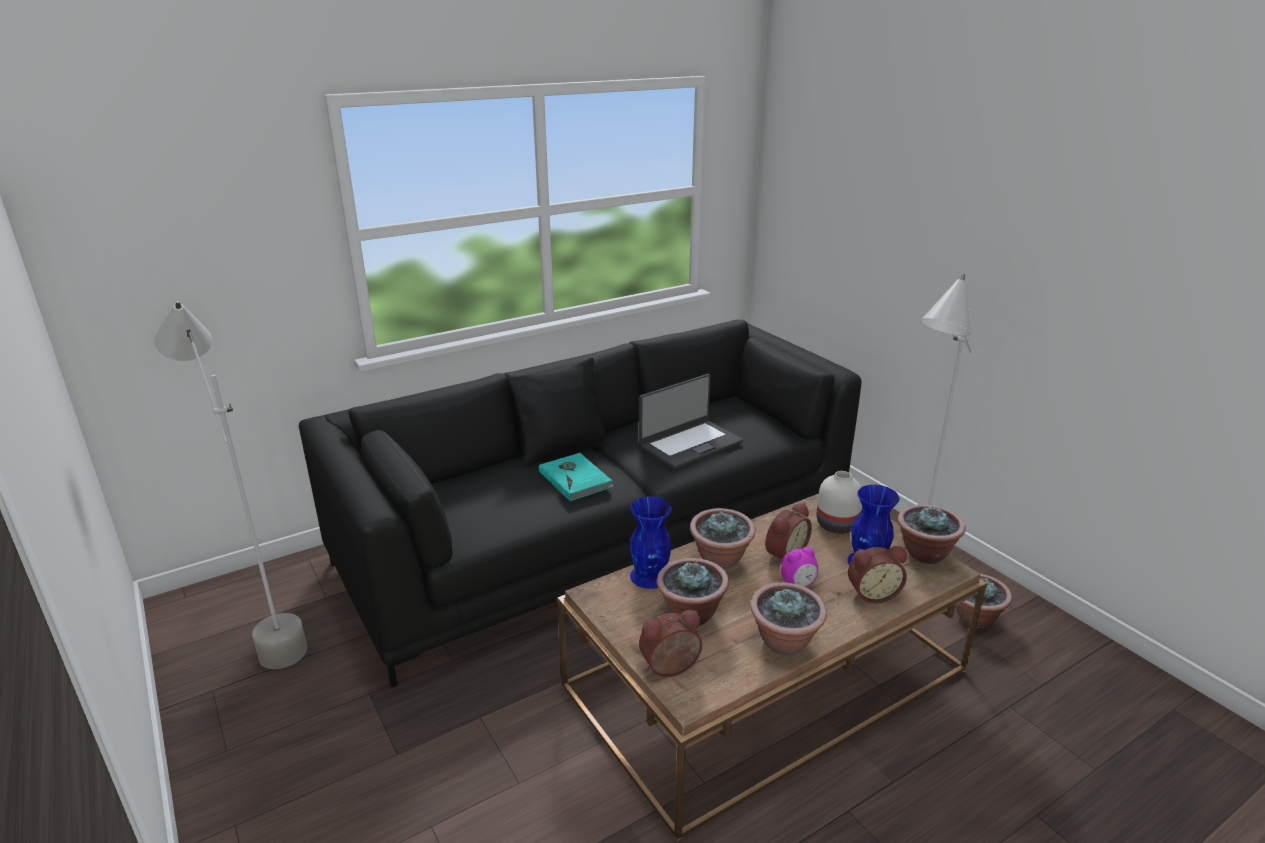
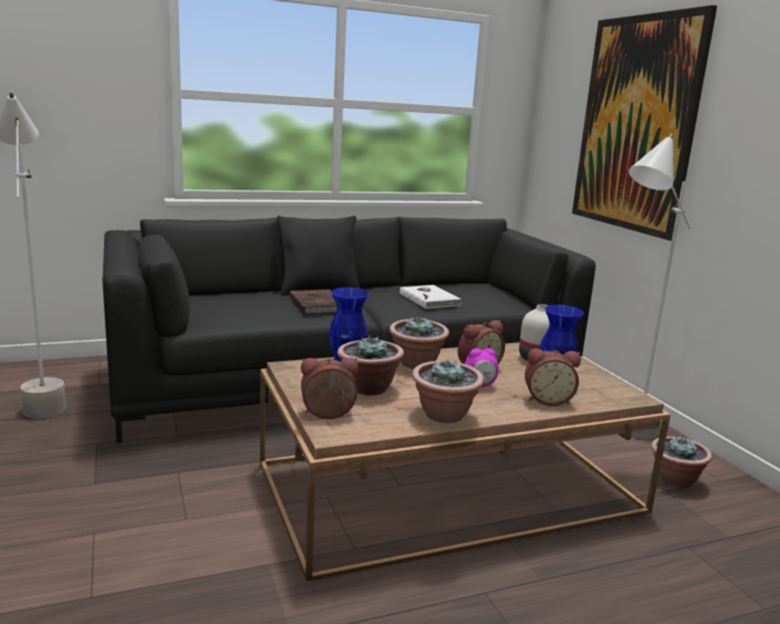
camera: 10 degrees right, 10 degrees down
turquoise book [539,453,613,501] -> brown book [290,289,337,315]
laptop [639,374,743,469] -> white book [400,285,461,309]
potted plant [897,504,966,564] -> none
none -> picture [572,5,717,241]

